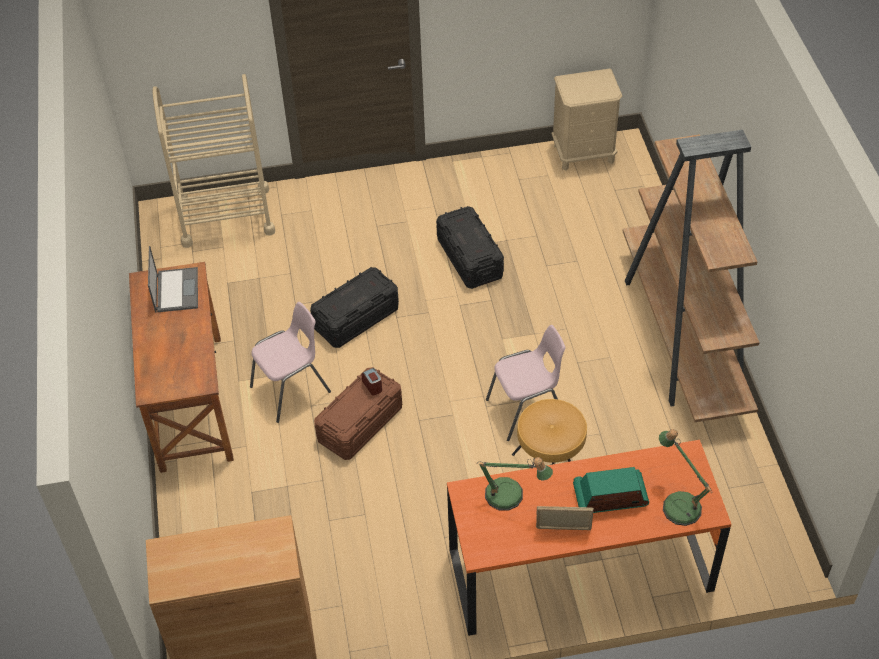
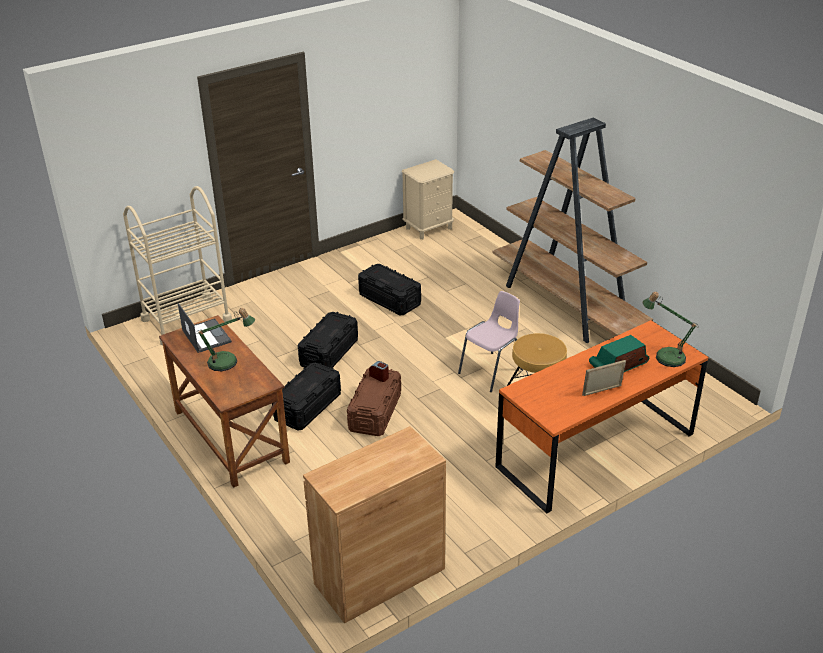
camera: 25 degrees left, 15 degrees down
pink chair [250,302,331,423] -> black storage box [272,363,341,430]
table lamp [477,457,553,511] -> table lamp moved to [196,308,255,371]

